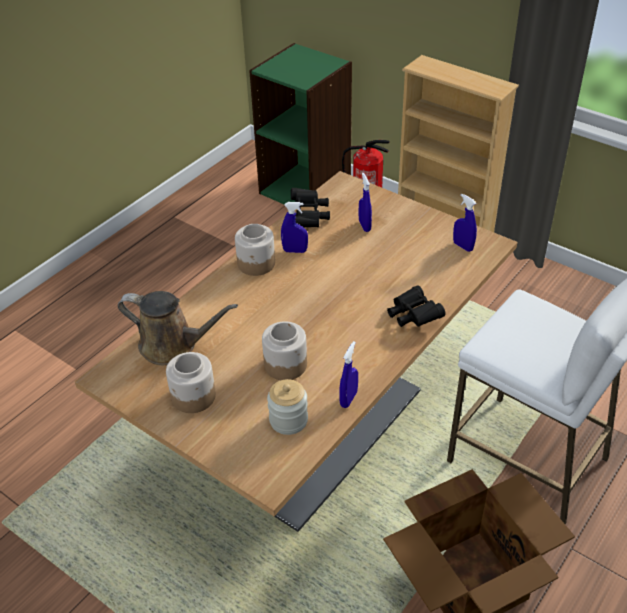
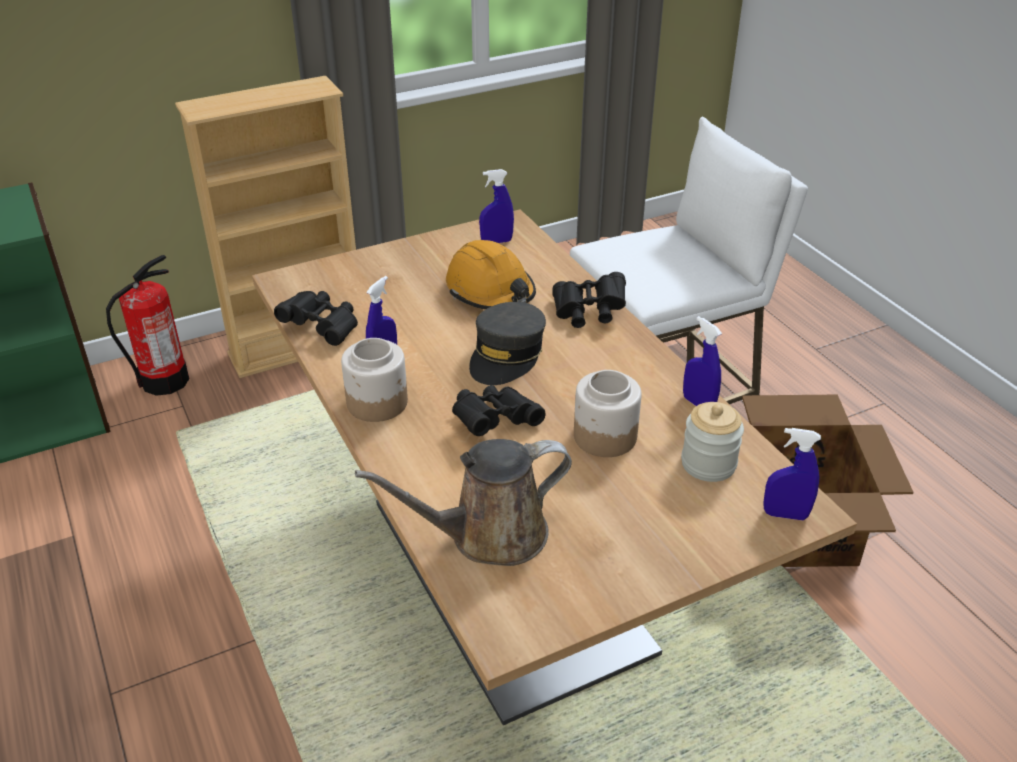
camera: 65 degrees left, 5 degrees down
brown watering can [118,291,238,365] -> brown watering can turned 150 degrees counterclockwise [355,439,572,566]
jar [166,352,216,413] -> none
blue spray bottle [359,173,372,232] -> blue spray bottle moved to [764,428,821,520]
none -> orange hard hat [446,240,536,310]
none -> black binoculars [452,385,545,436]
none -> grey cap [469,302,546,385]

